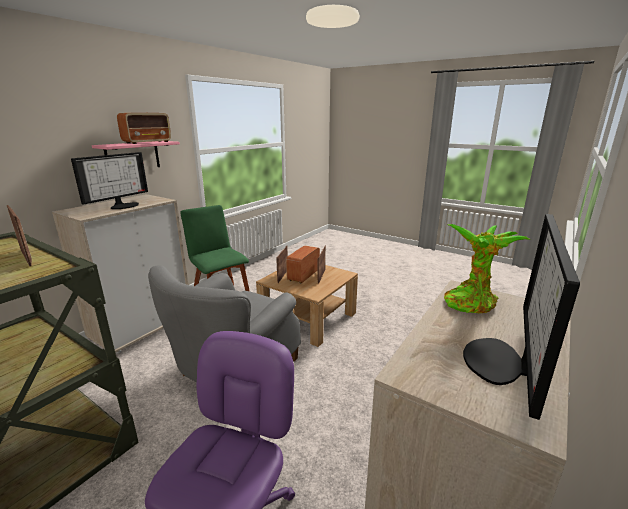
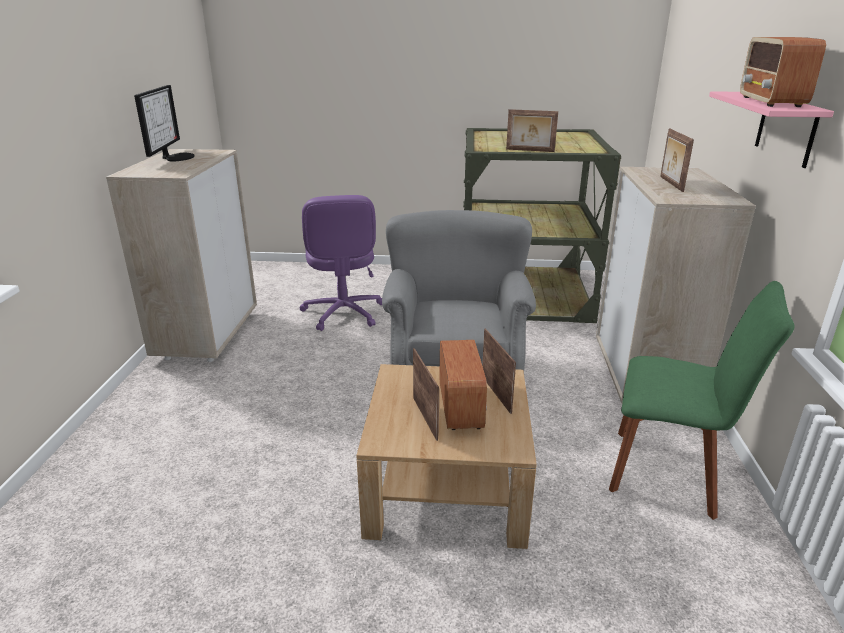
camera: 150 degrees right, 5 degrees up
monitor [71,152,148,209] -> picture frame [660,129,694,192]
potted plant [444,224,531,313] -> none

